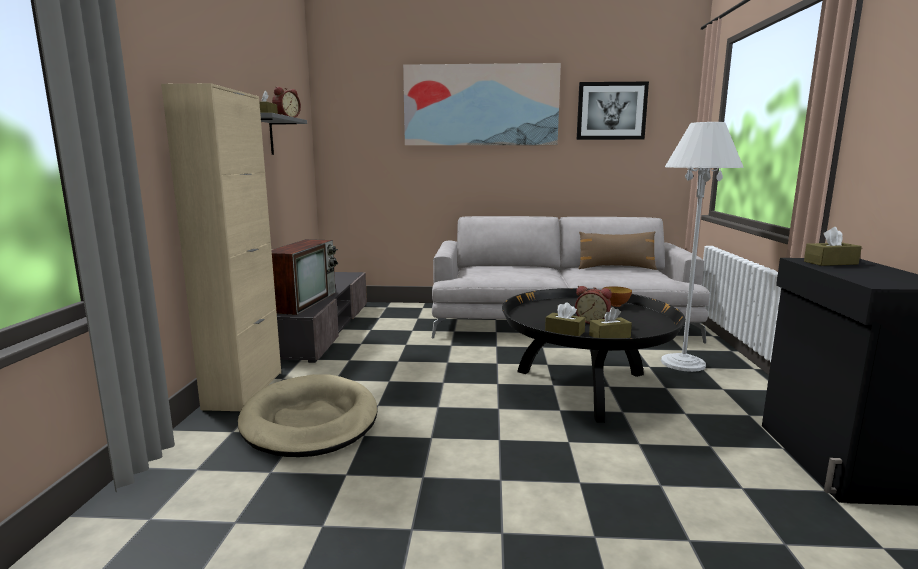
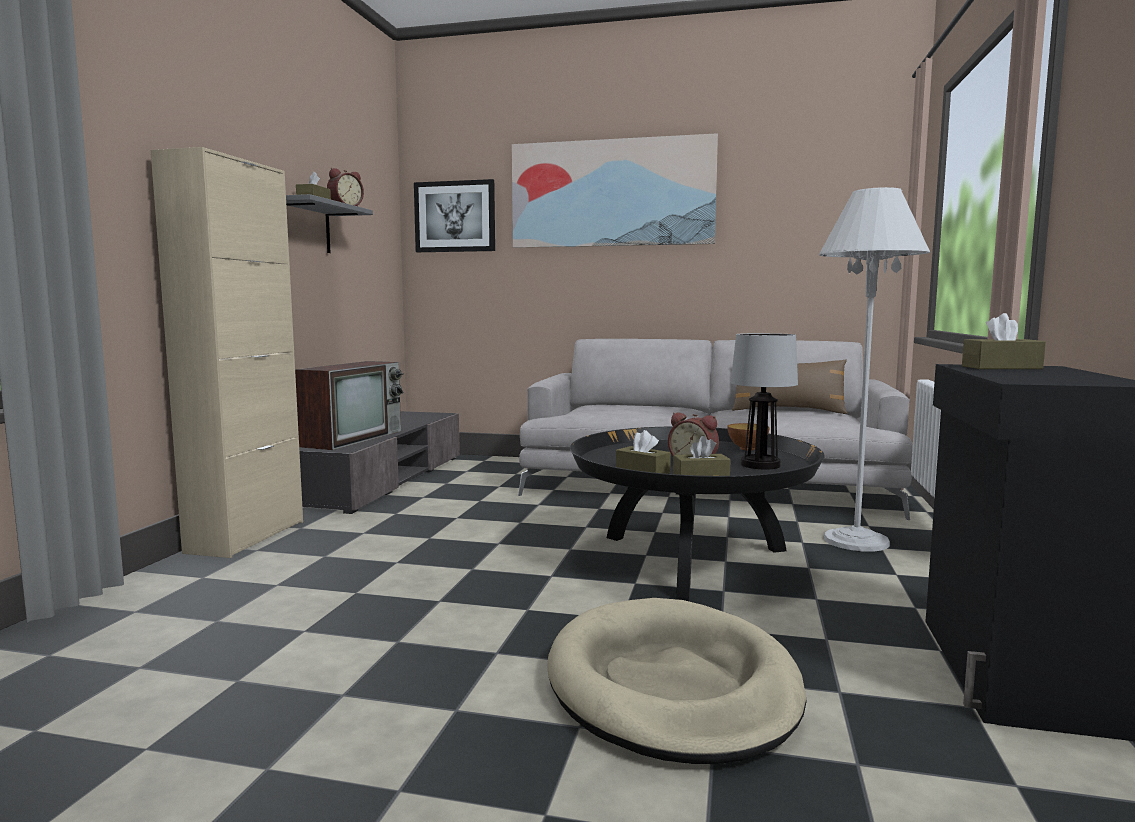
camera: 10 degrees right, 5 degrees down
beige dog bed [238,374,377,457] -> beige dog bed moved to [548,598,807,764]
picture [577,82,649,140] -> picture moved to [414,179,495,252]
none -> table lamp [731,333,798,470]

